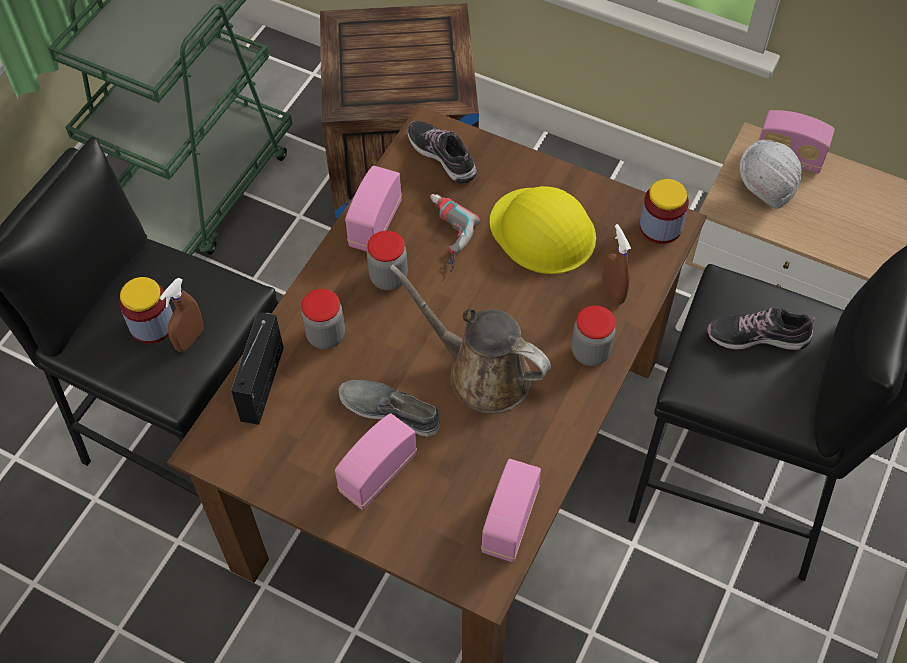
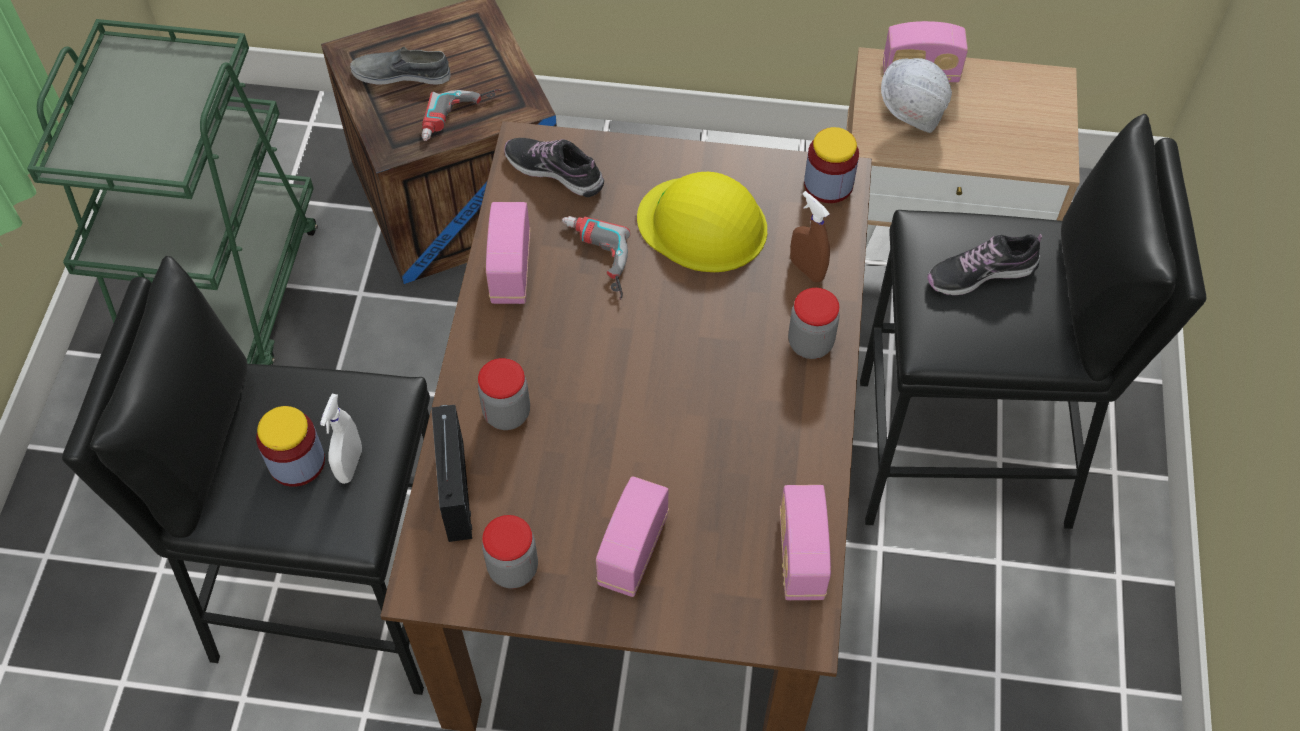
camera: 20 degrees left, 0 degrees up
brown spray bottle [159,278,203,352] -> white spray bottle [320,394,362,484]
grey shoe [338,380,440,436] -> grey shoe moved to [350,46,451,85]
jar [367,231,408,290] -> jar moved to [482,515,538,588]
brown watering can [389,264,551,413] -> none
none -> power drill [422,89,503,141]

